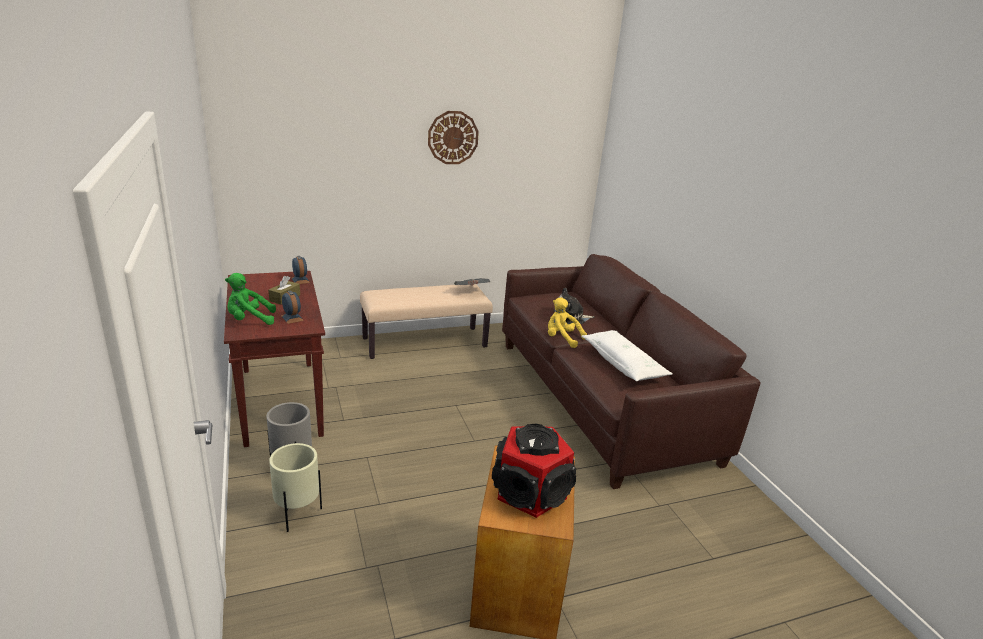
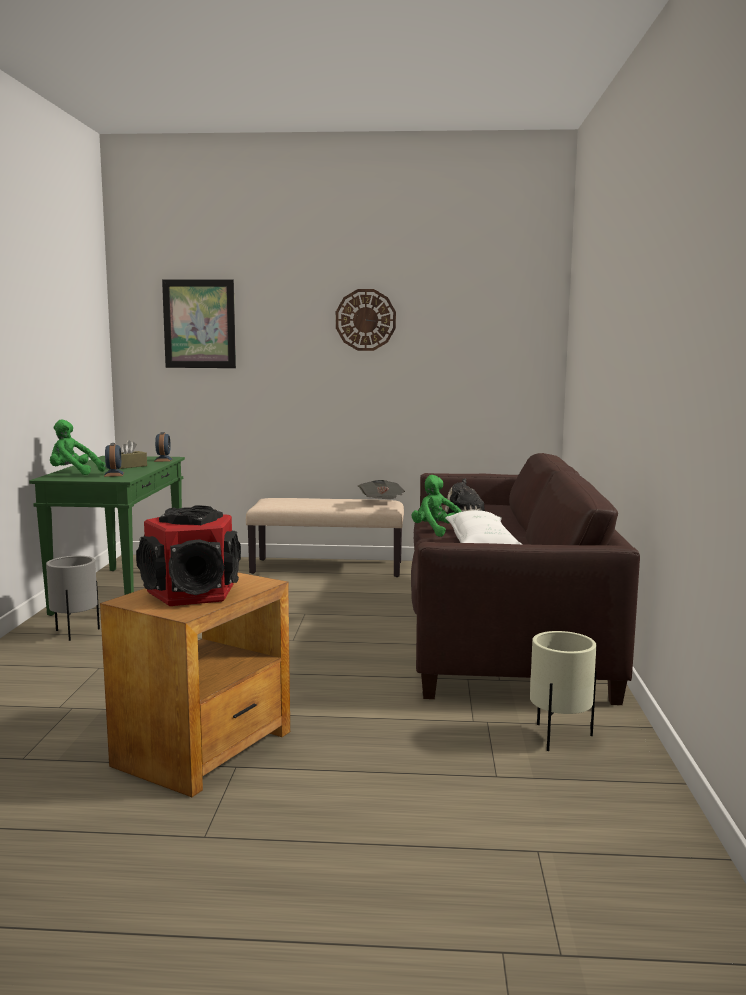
camera: 25 degrees right, 15 degrees down
brown console table [224,271,325,447] -> green console table [29,456,185,616]
beige planter [269,443,322,532] -> beige planter moved to [530,631,597,751]
yellow plush toy [548,298,587,348] -> green plush toy [412,475,462,537]
none -> picture [162,279,236,368]

